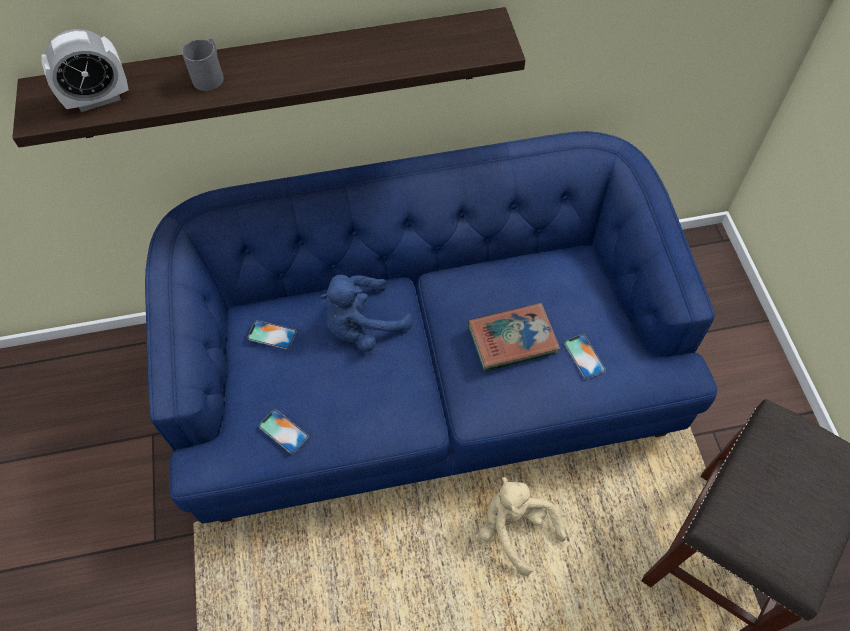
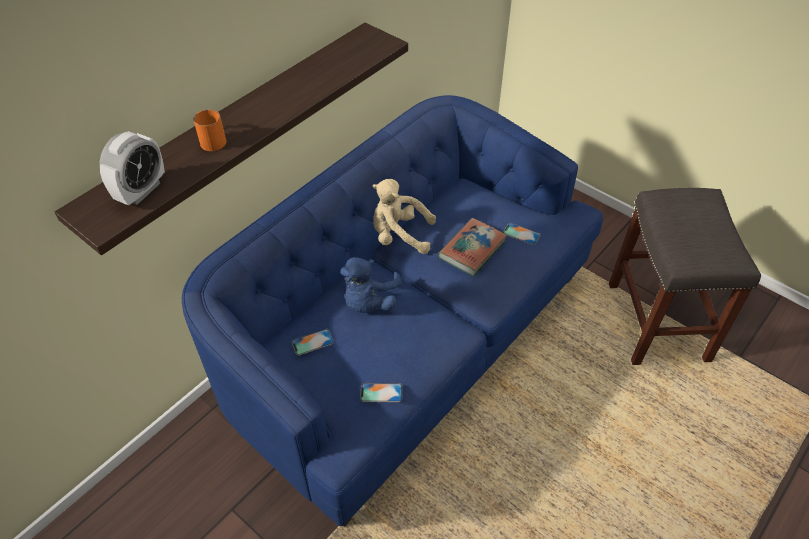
camera: 40 degrees left, 10 degrees down
grey mug [182,38,224,91] -> orange mug [193,109,226,151]
beige plush toy [479,477,566,576] -> beige plush toy moved to [373,179,436,254]

